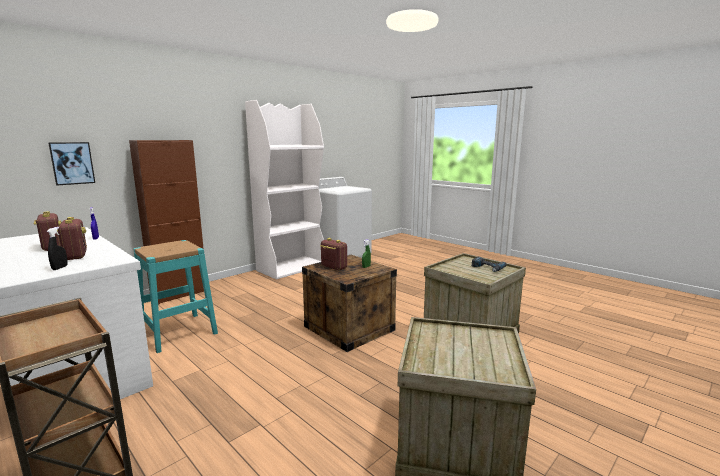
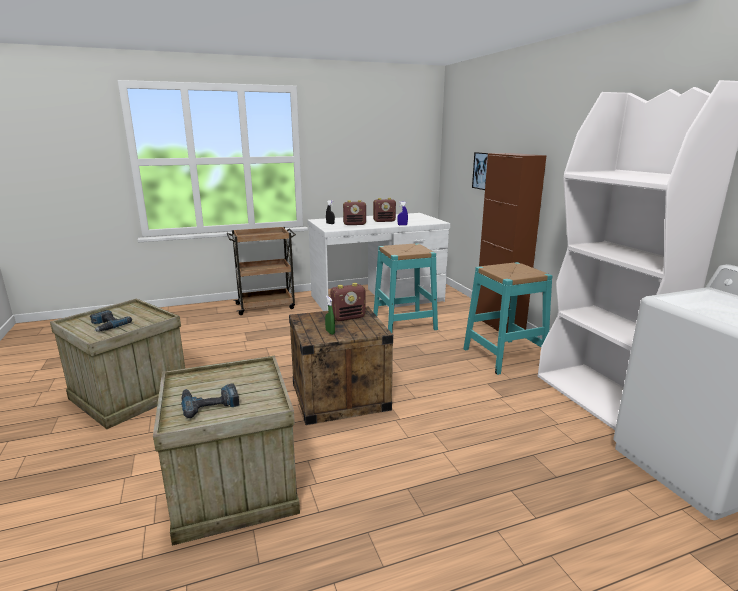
camera: 115 degrees right, 5 degrees up
none -> power drill [90,310,132,332]
none -> turquoise stool [463,262,552,375]

